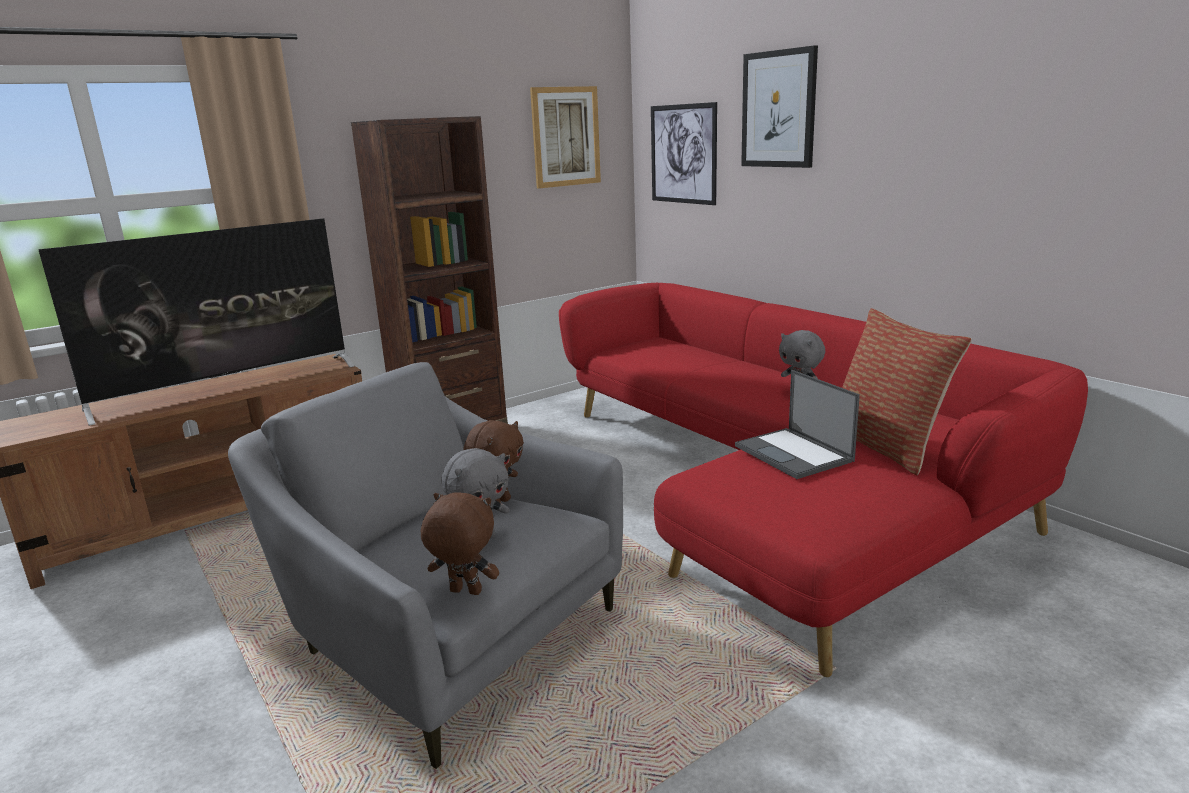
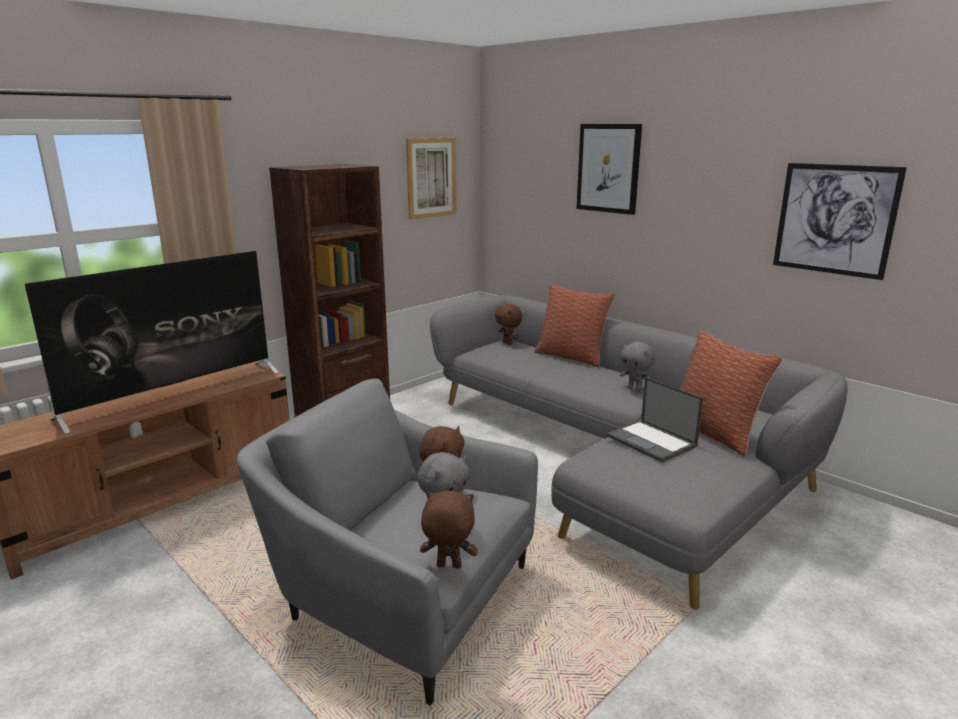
camera: 10 degrees left, 0 degrees up
red sofa [559,283,1088,677] -> grey sofa [430,295,848,610]
picture [651,102,717,205] -> picture moved to [773,163,907,280]
none -> brown plush toy [495,304,522,345]
none -> pillow [534,284,615,367]

